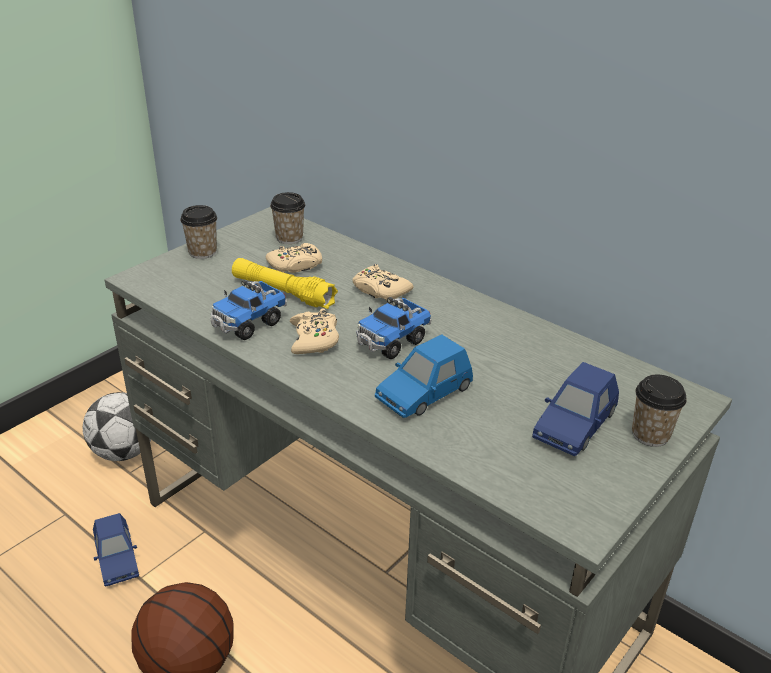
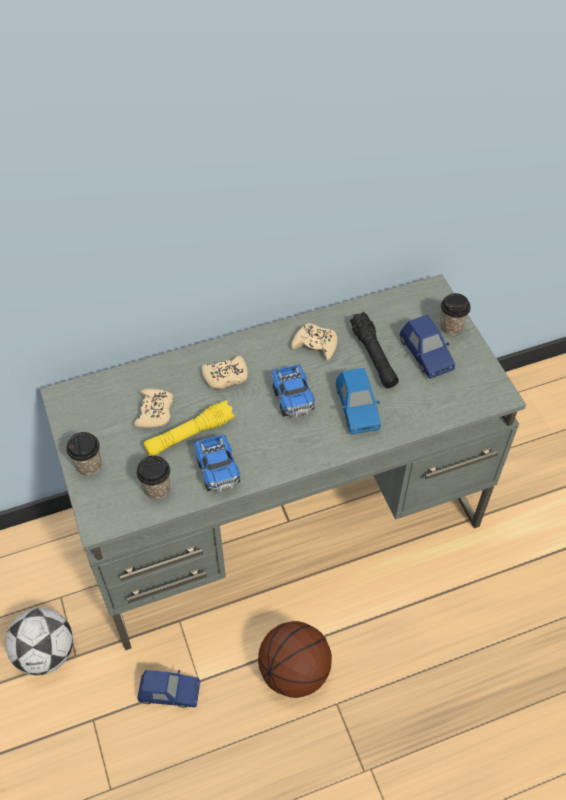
camera: 60 degrees left, 20 degrees up
cup [270,192,305,244] -> cup moved to [136,456,170,500]
beige game controller [290,308,339,354] -> beige game controller moved to [291,323,337,361]
none -> black flashlight [350,312,399,388]

